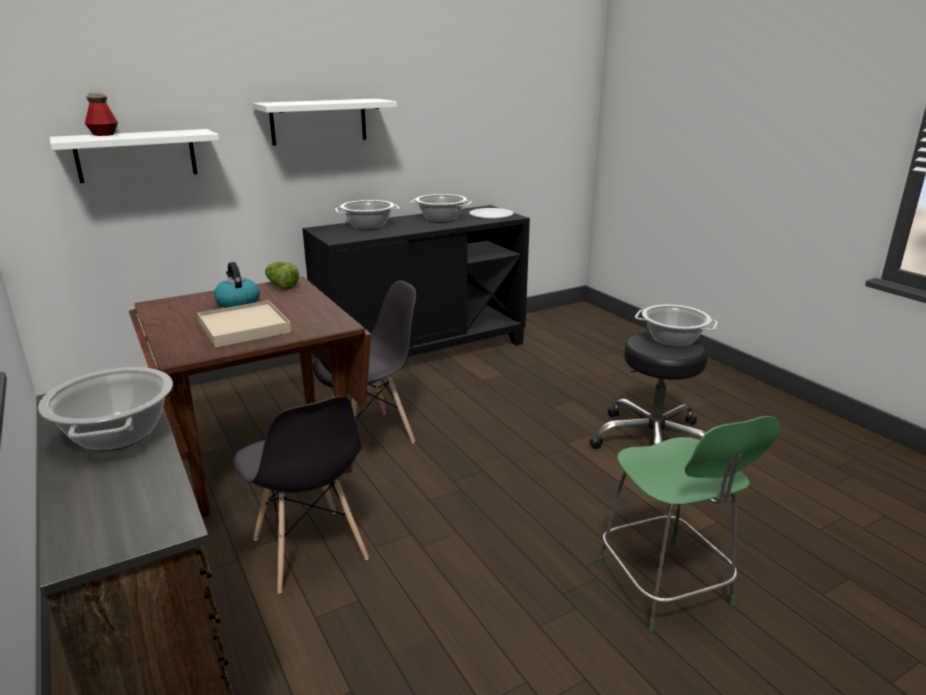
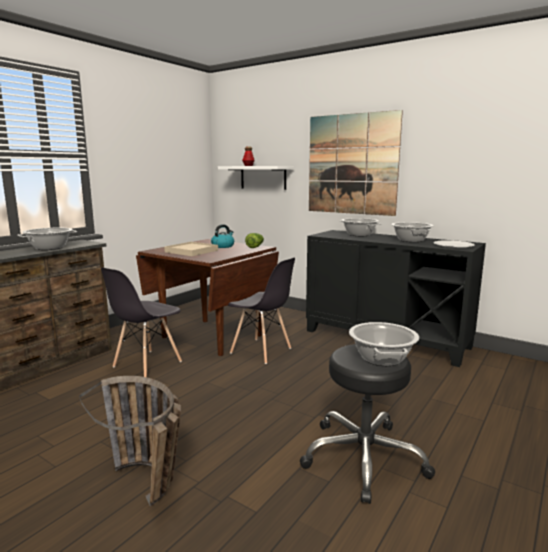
camera: 65 degrees right, 10 degrees down
white shelf [252,99,397,145] -> picture [309,110,403,216]
green chair [597,416,780,632] -> basket [79,376,181,506]

